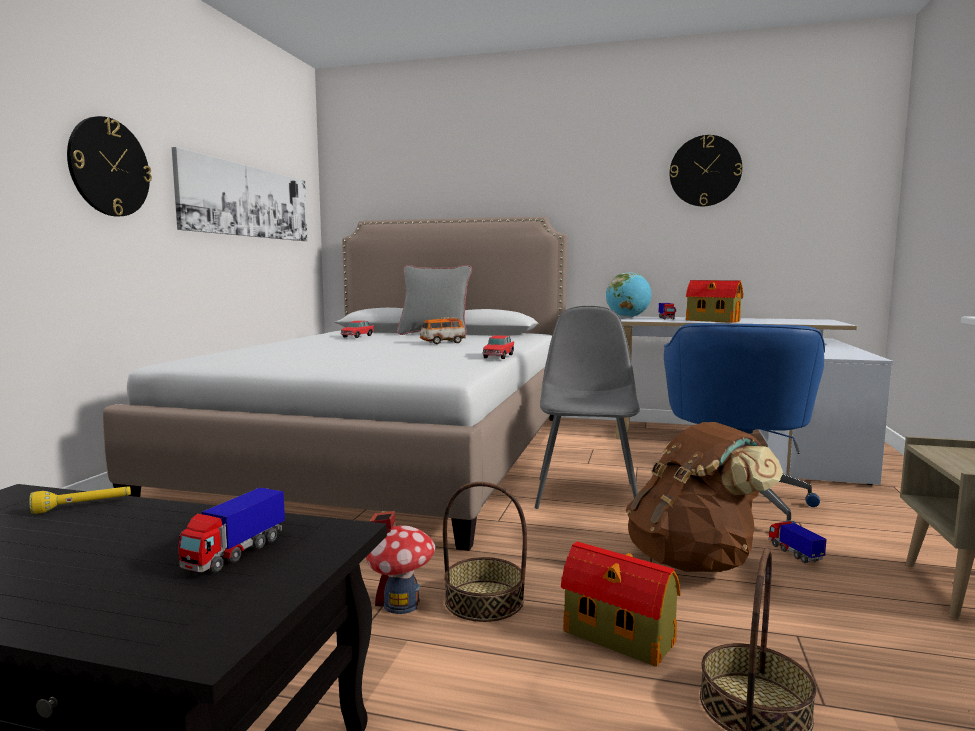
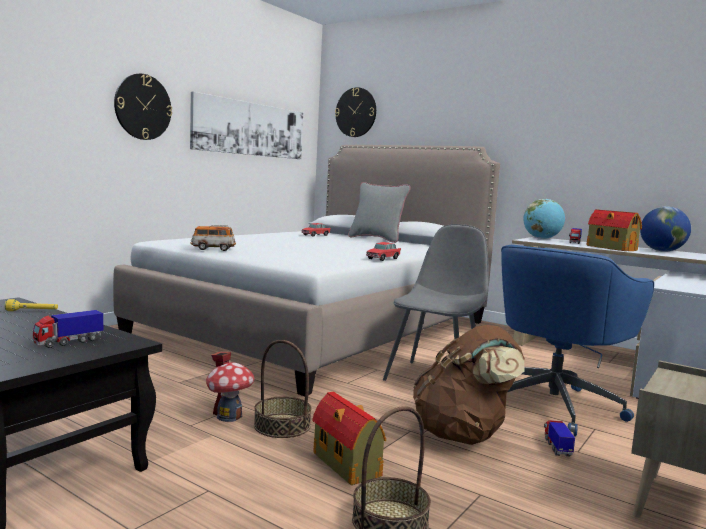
camera: 20 degrees right, 0 degrees up
toy car [419,317,466,344] -> toy car moved to [191,225,236,251]
wall clock [670,135,742,206] -> wall clock moved to [335,87,376,137]
none -> globe [640,206,691,252]

